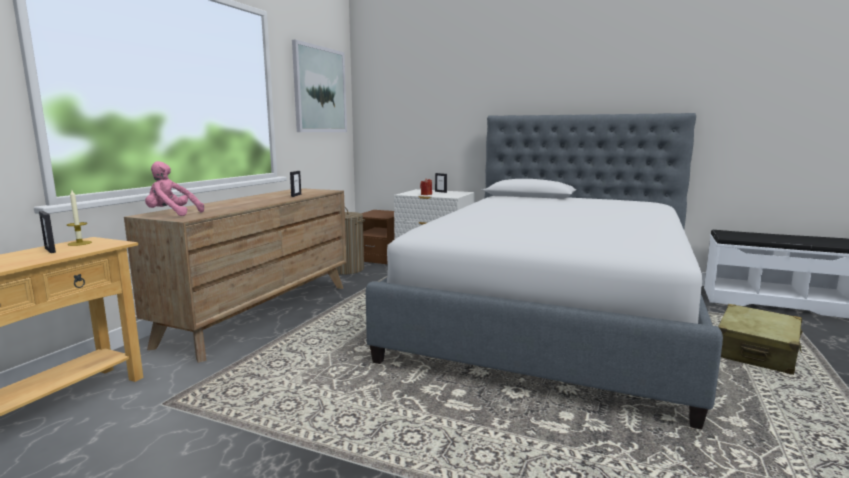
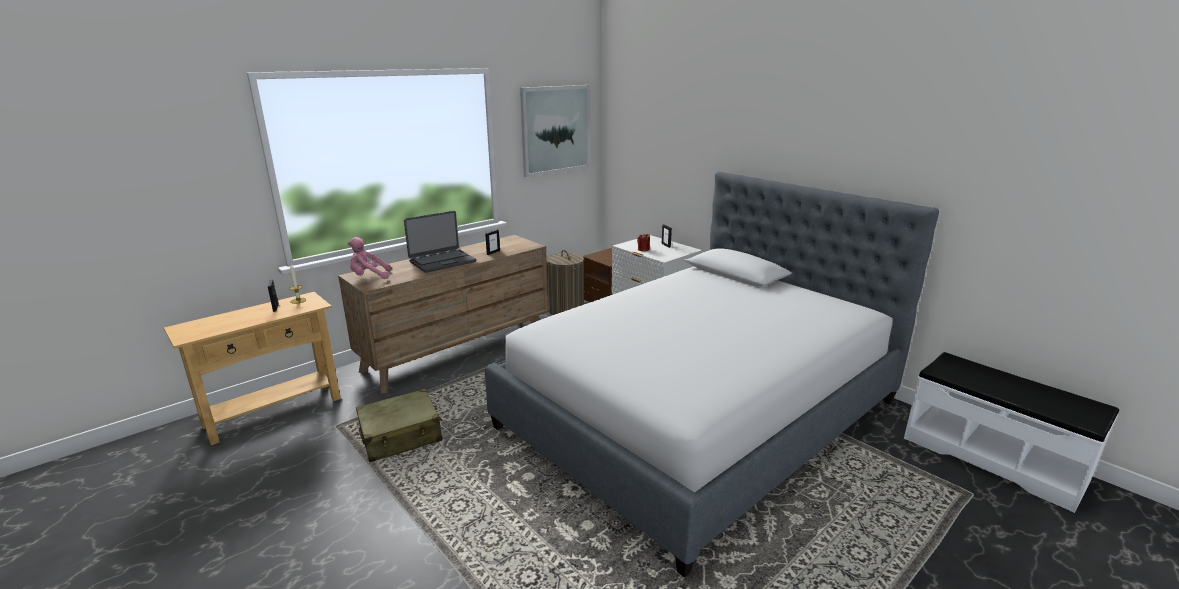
camera: 25 degrees right, 10 degrees up
pink plush toy [145,161,204,216] -> pink plush toy turned 45 degrees counterclockwise [347,237,391,279]
beige suitcase [718,304,803,375] -> beige suitcase moved to [356,389,443,462]
none -> laptop [404,211,476,273]

